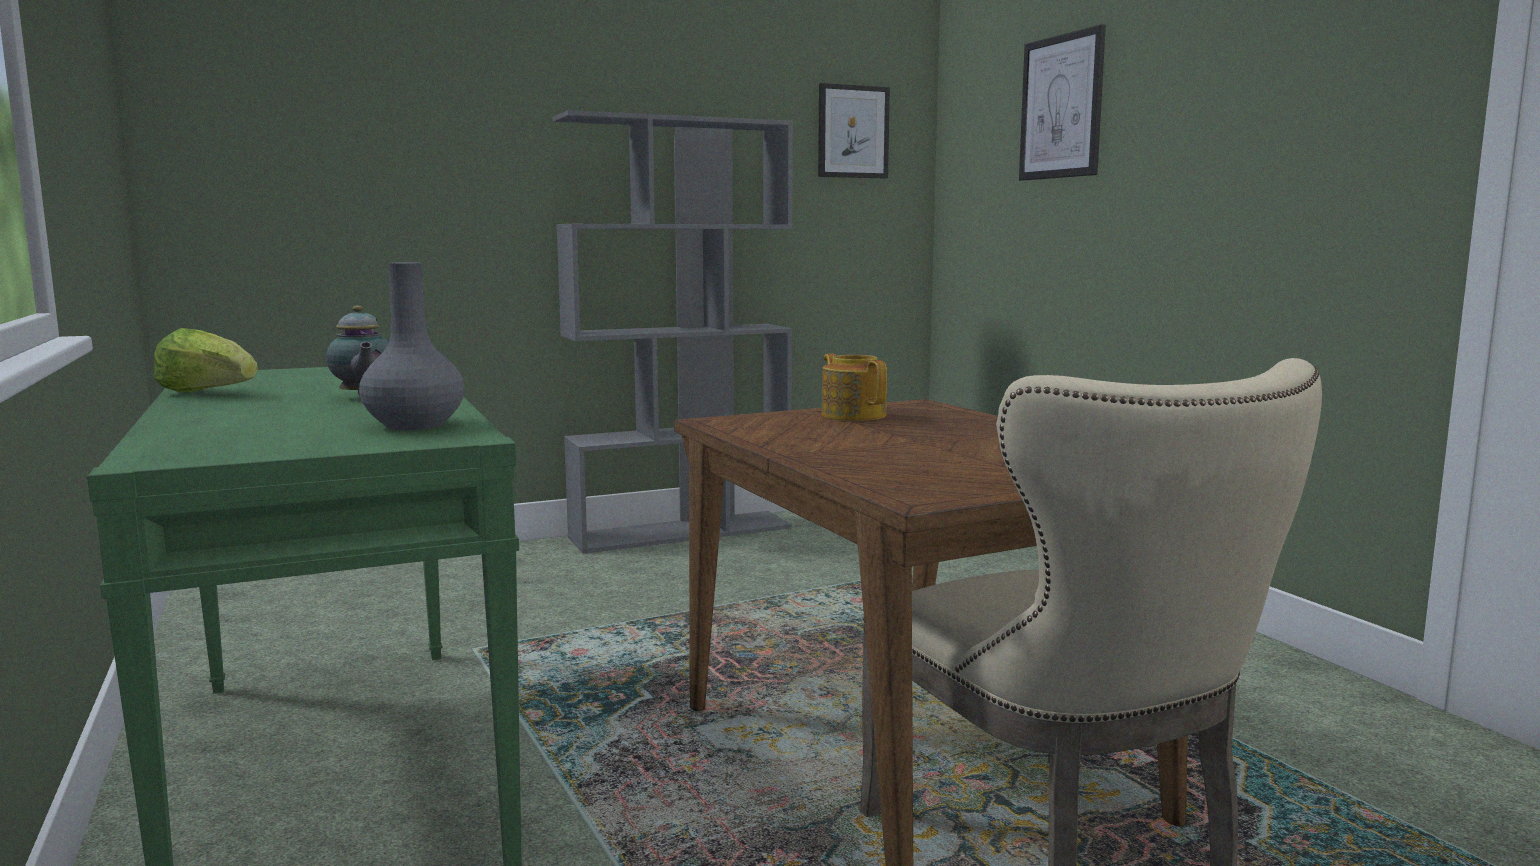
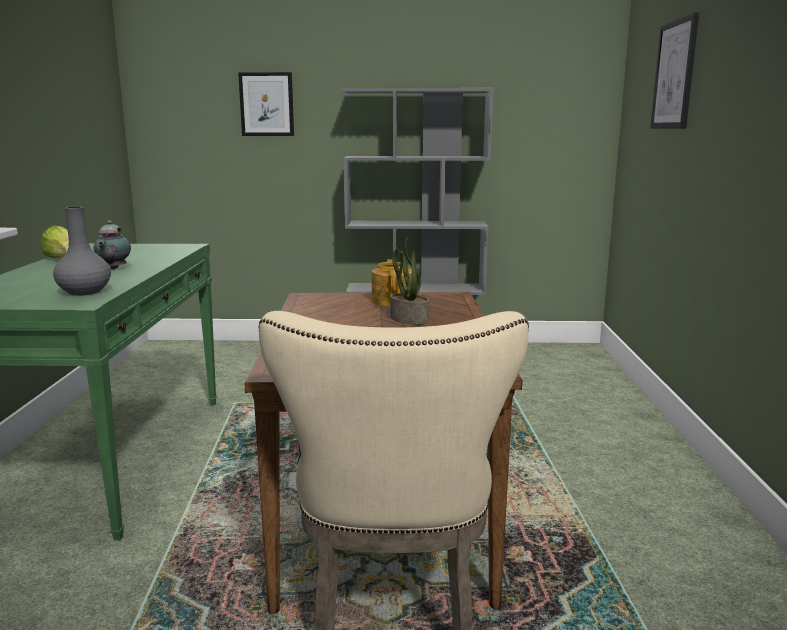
camera: 25 degrees right, 5 degrees up
picture [818,83,890,179] -> picture moved to [238,72,294,136]
none -> potted plant [390,236,430,325]

